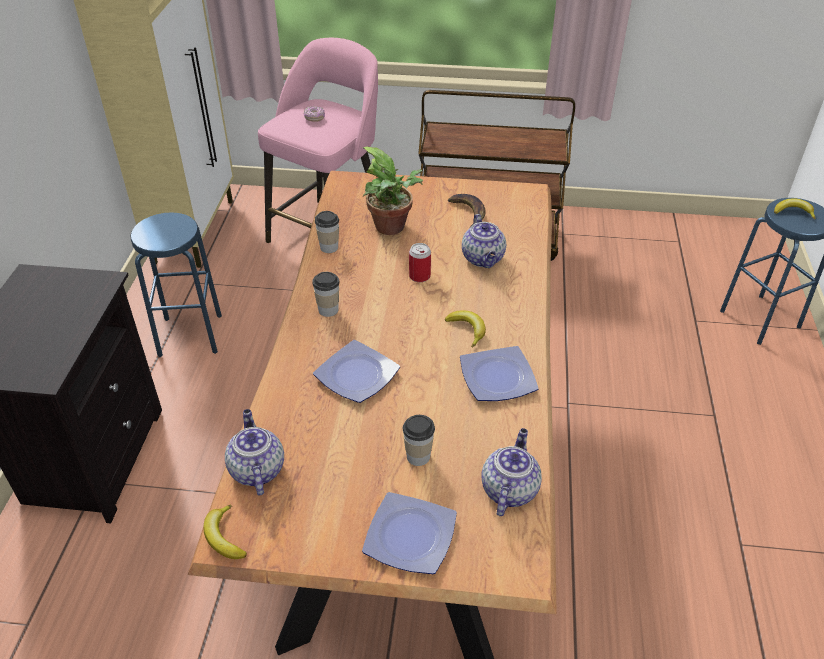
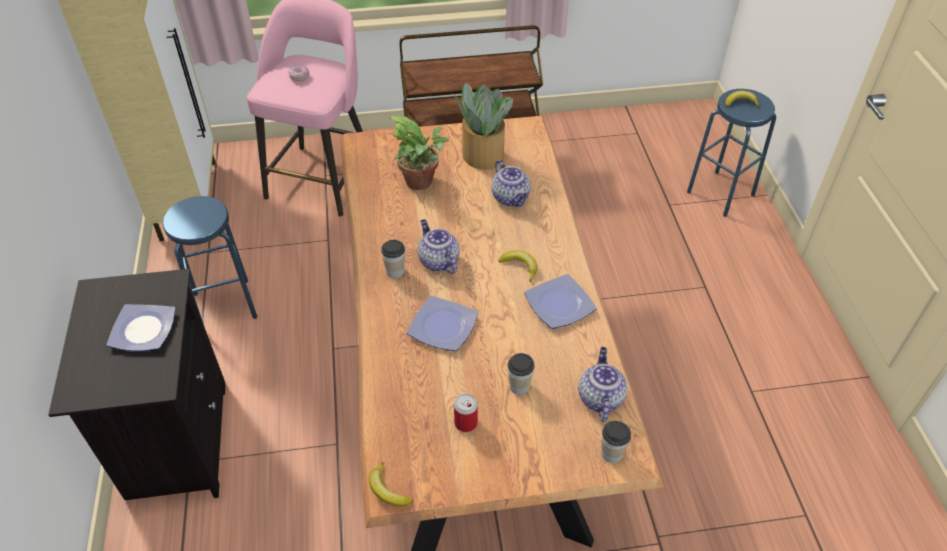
camera: 15 degrees left, 5 degrees up
teapot [225,409,284,495] -> teapot moved to [418,219,460,274]
cup [315,211,339,253] -> cup moved to [601,421,631,463]
plate [362,492,457,574] -> plate moved to [106,304,176,351]
can [409,243,431,282] -> can moved to [454,393,478,432]
banana [448,194,486,228] -> potted plant [455,83,513,170]

